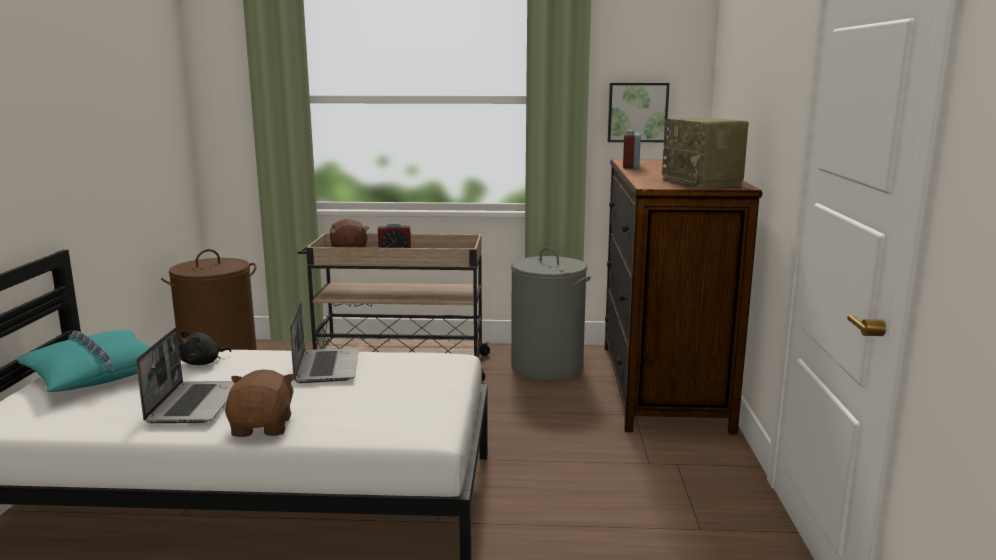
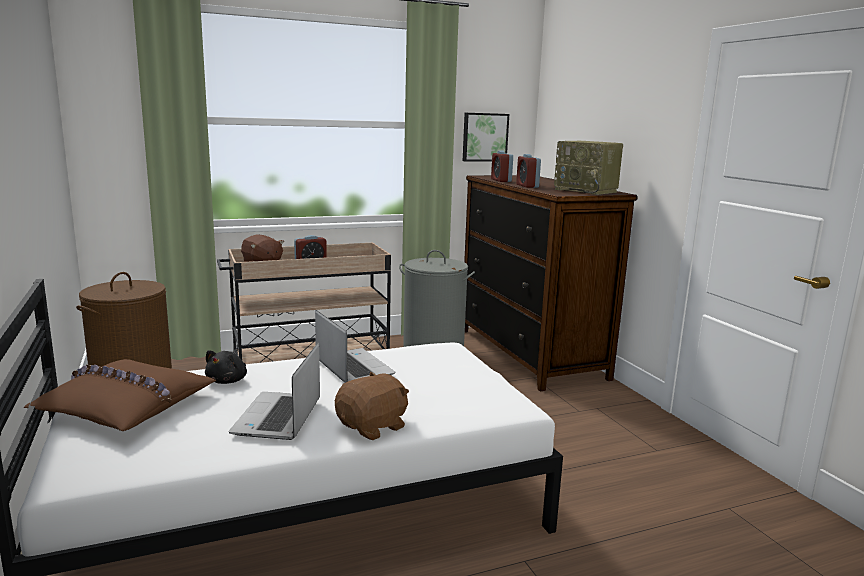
camera: 25 degrees left, 0 degrees up
turquoise pillow [13,330,151,392] -> brown pillow [24,359,216,431]
laptop [136,328,235,423] -> laptop turned 150 degrees counterclockwise [229,342,320,440]
brown plush toy [225,369,296,437] -> brown plush toy turned 75 degrees clockwise [335,371,409,440]
none -> alarm clock [516,154,541,188]

